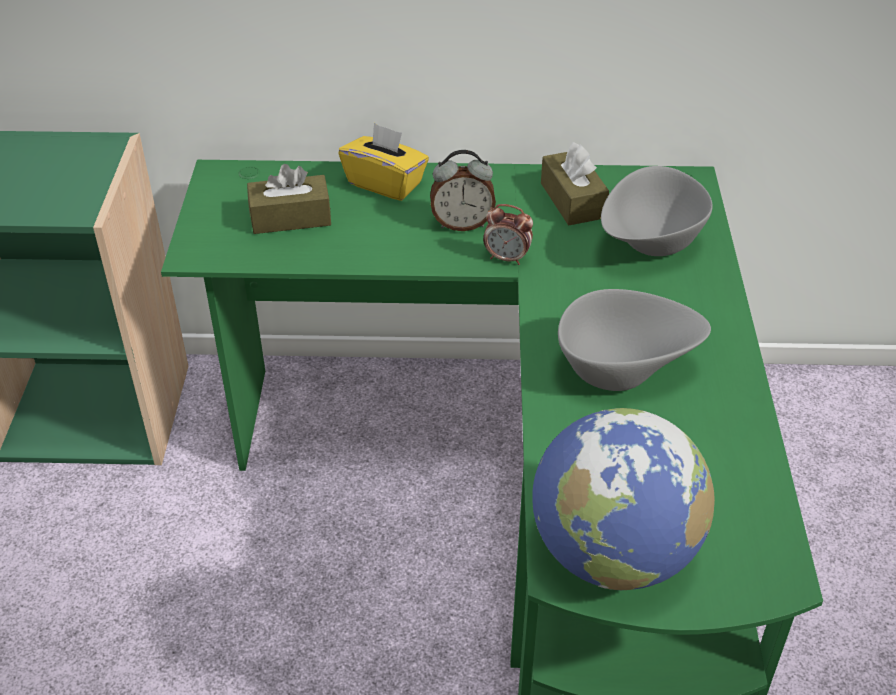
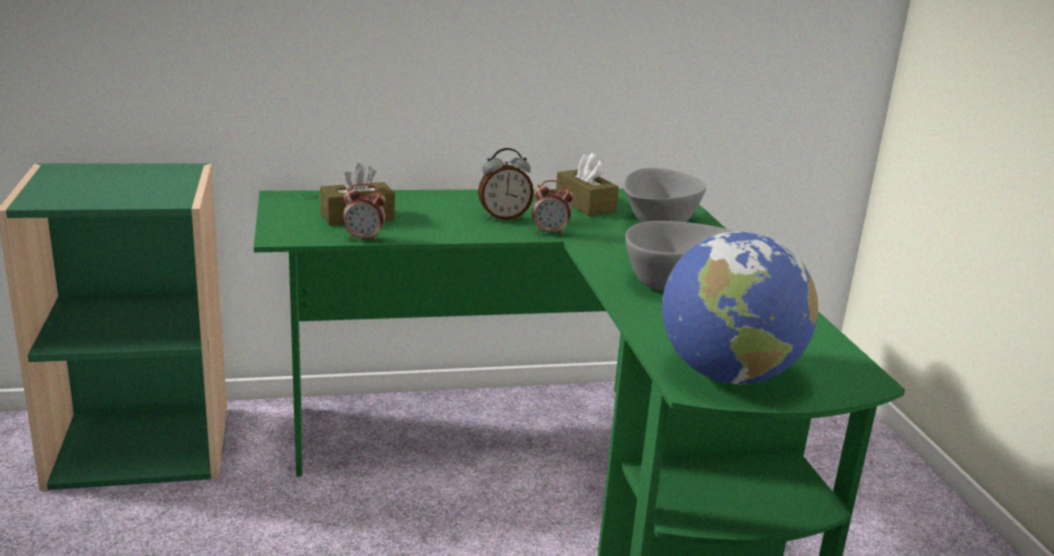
camera: 15 degrees left, 20 degrees down
yellow tissue box [338,123,429,201] -> none
none -> alarm clock [342,183,385,241]

